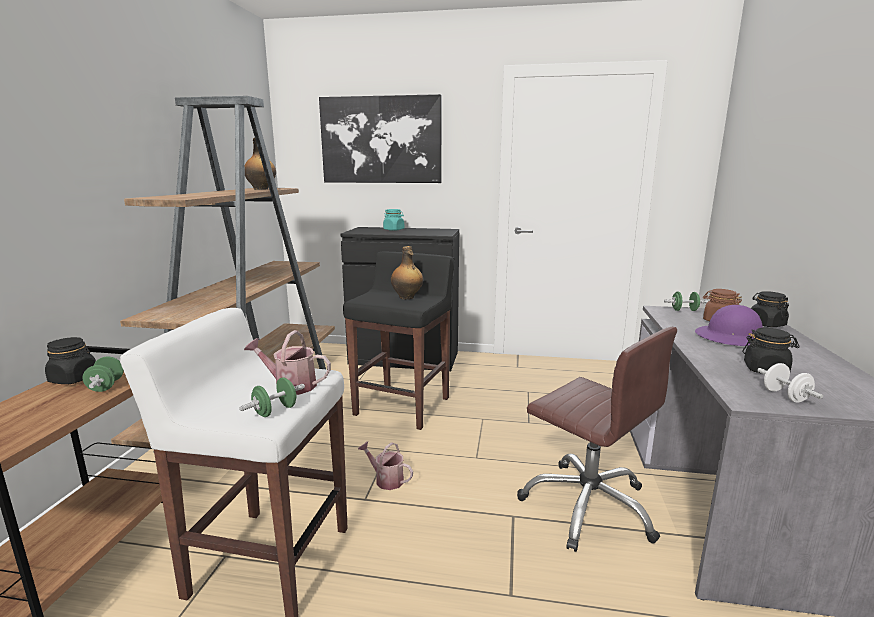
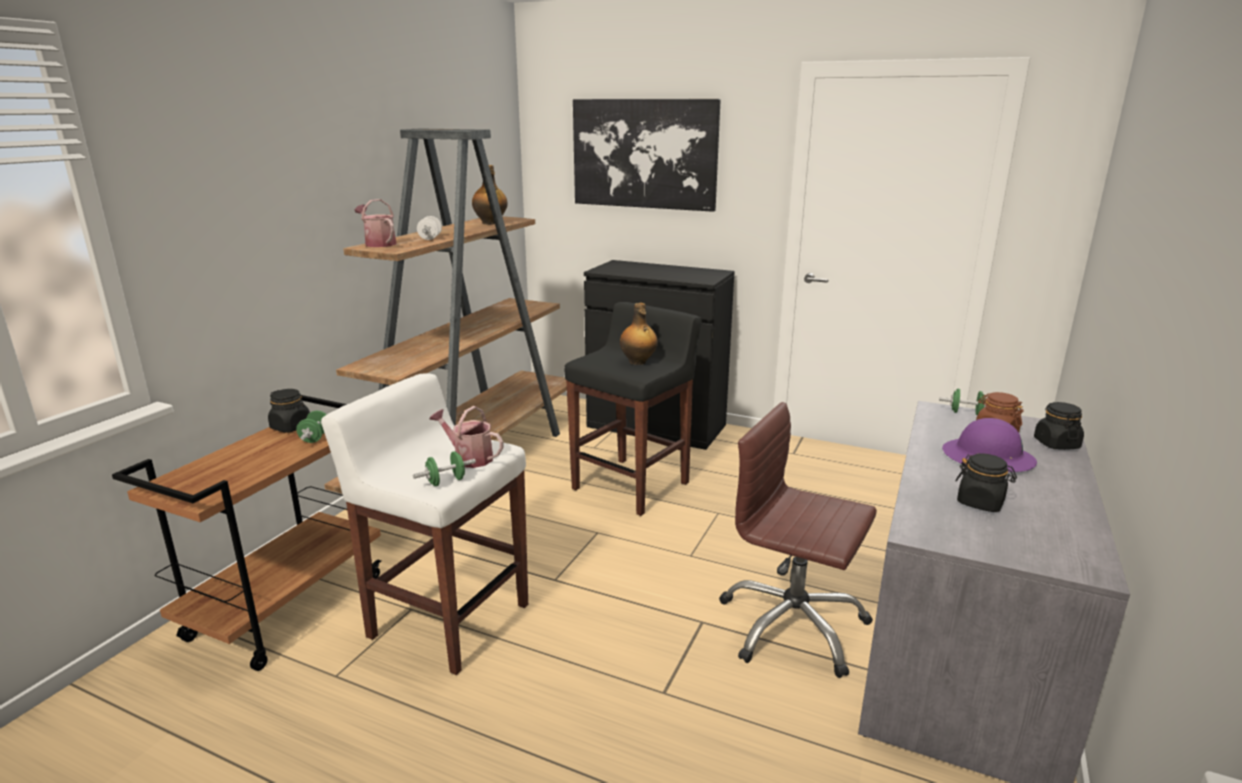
camera: 15 degrees right, 5 degrees up
watering can [358,441,413,490] -> watering can moved to [354,199,396,247]
turquoise jar [383,209,404,231] -> none
brown office chair [517,327,677,552] -> brown office chair turned 150 degrees clockwise [719,402,877,678]
white dumbbell [757,363,823,403] -> white dumbbell moved to [417,216,442,240]

